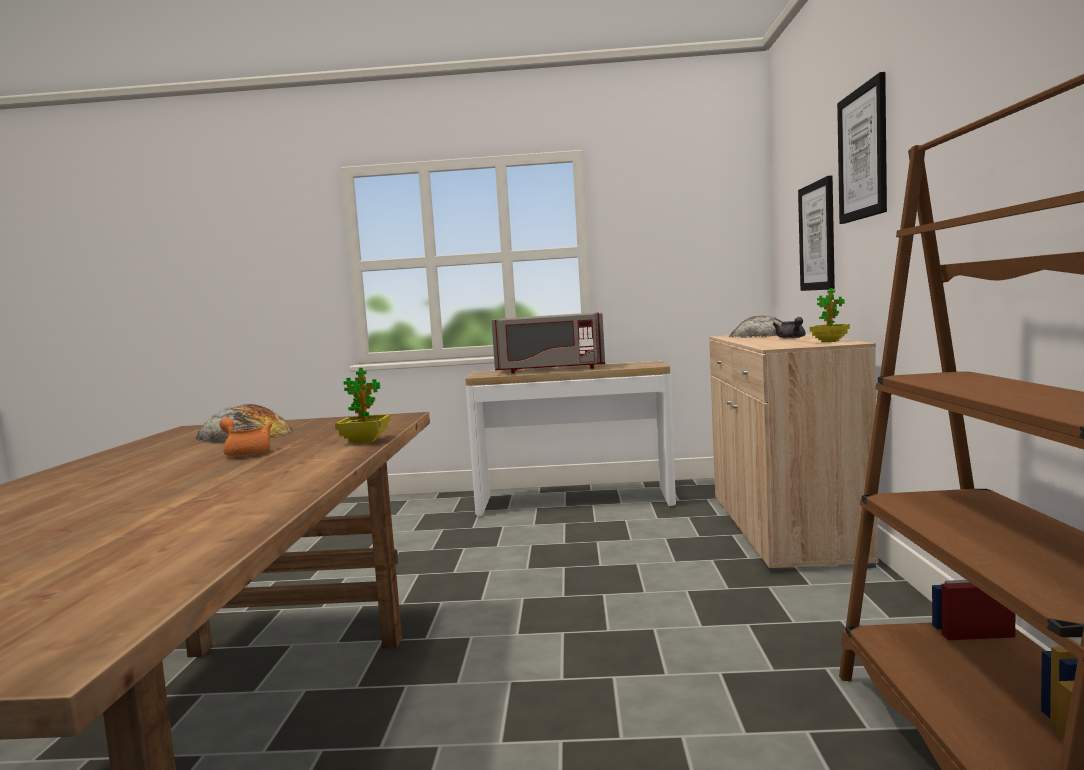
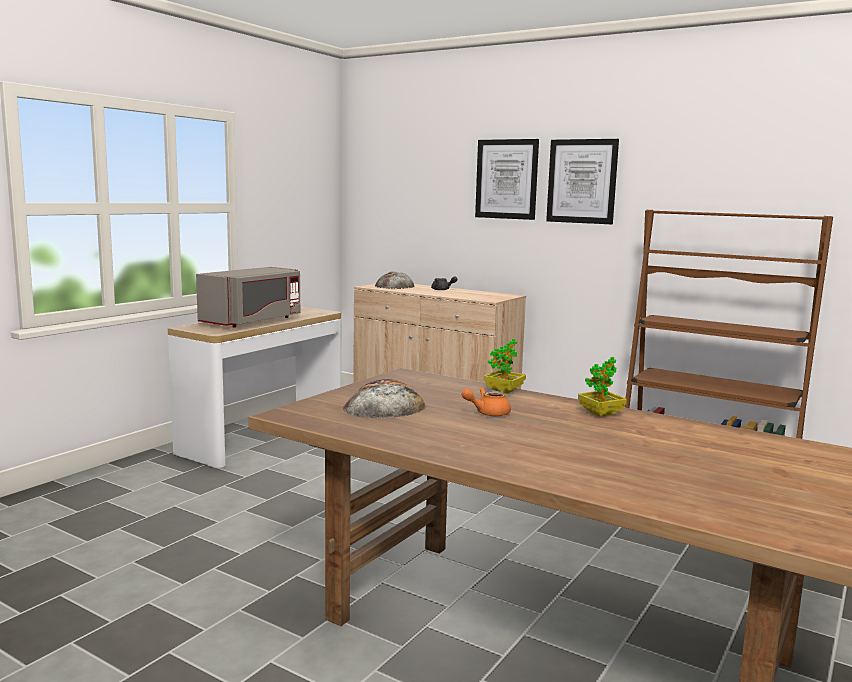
camera: 60 degrees left, 5 degrees up
picture [798,175,835,291] -> picture moved to [546,139,619,224]
potted plant [810,288,850,342] -> potted plant moved to [578,357,627,417]

